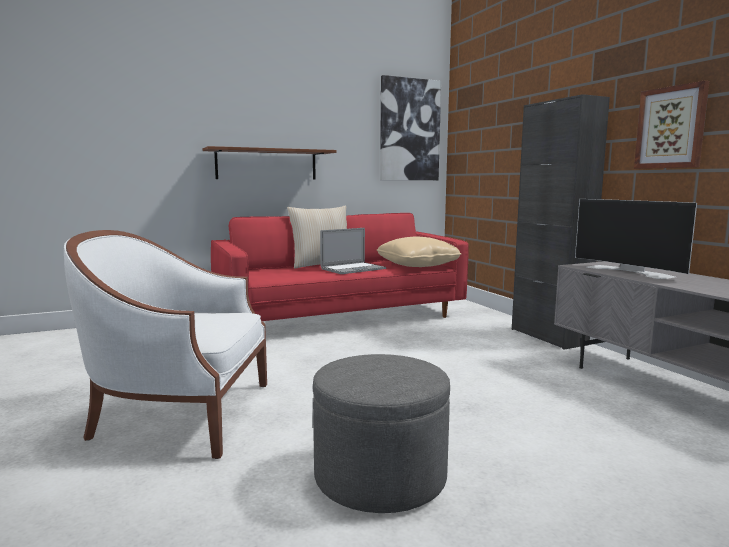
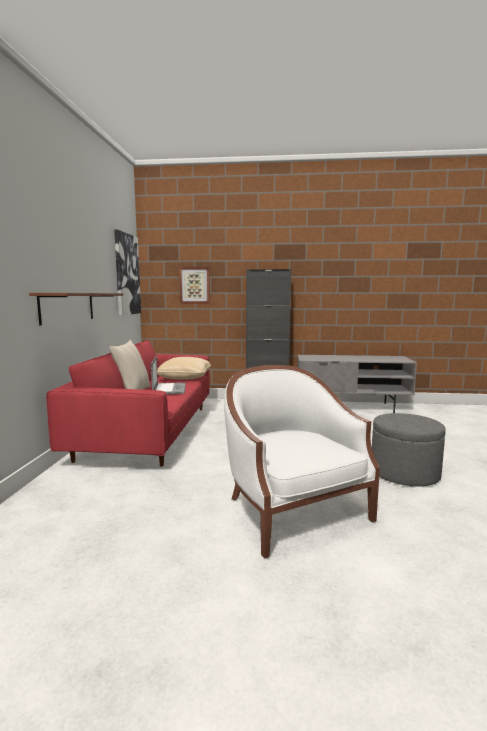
camera: 60 degrees left, 0 degrees up
white armchair [64,230,267,459] -> white armchair turned 120 degrees clockwise [224,365,380,559]
television [575,199,697,279] -> none
picture [634,81,709,169] -> picture moved to [179,267,210,304]

